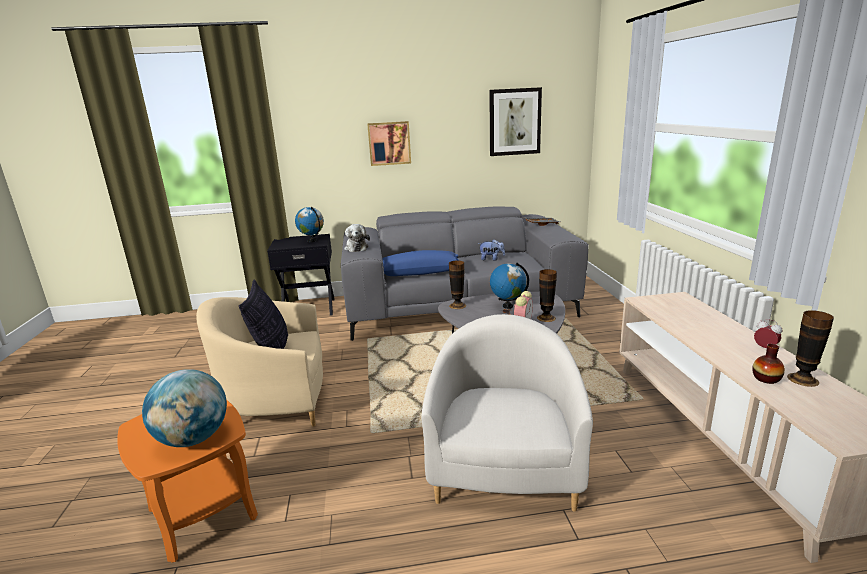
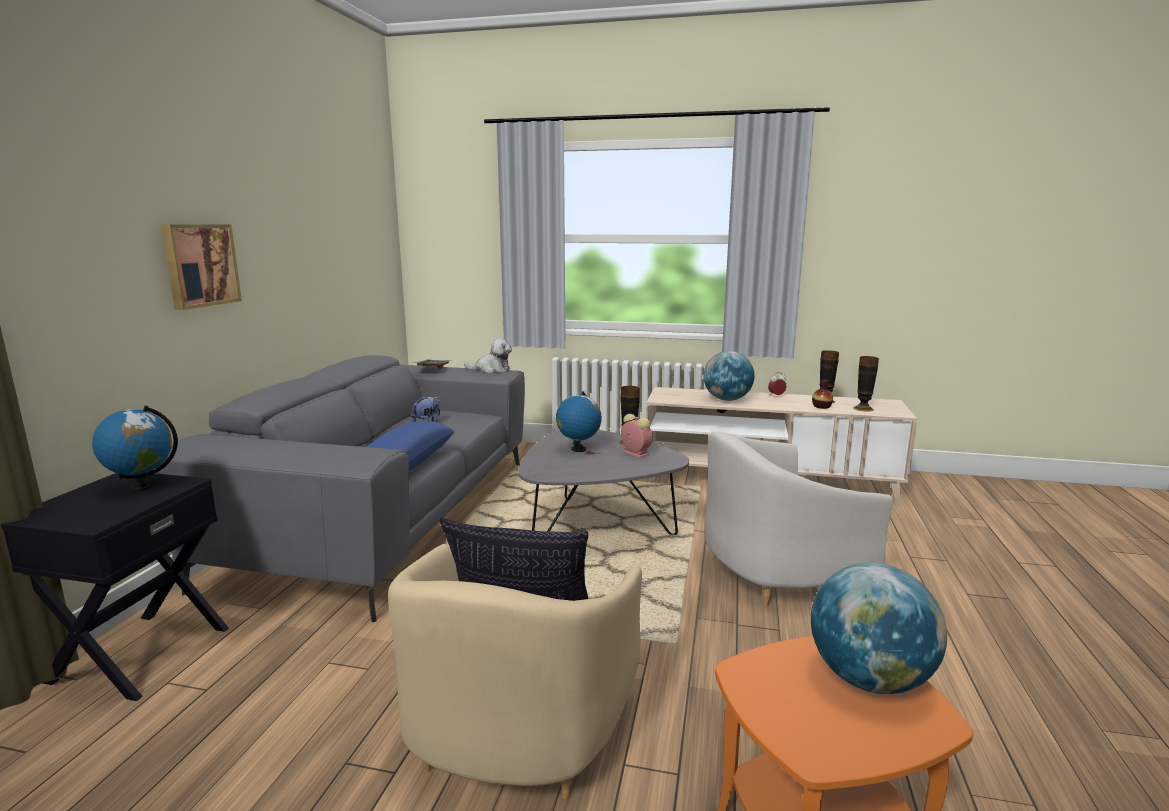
camera: 70 degrees left, 5 degrees down
plush toy [344,224,370,252] -> plush toy moved to [464,338,512,373]
white armchair [421,314,593,512] -> white armchair turned 45 degrees counterclockwise [705,431,893,606]
vase [449,260,466,309] -> vase moved to [853,356,879,412]
picture [489,87,542,156] -> none
none -> globe [703,351,755,401]

